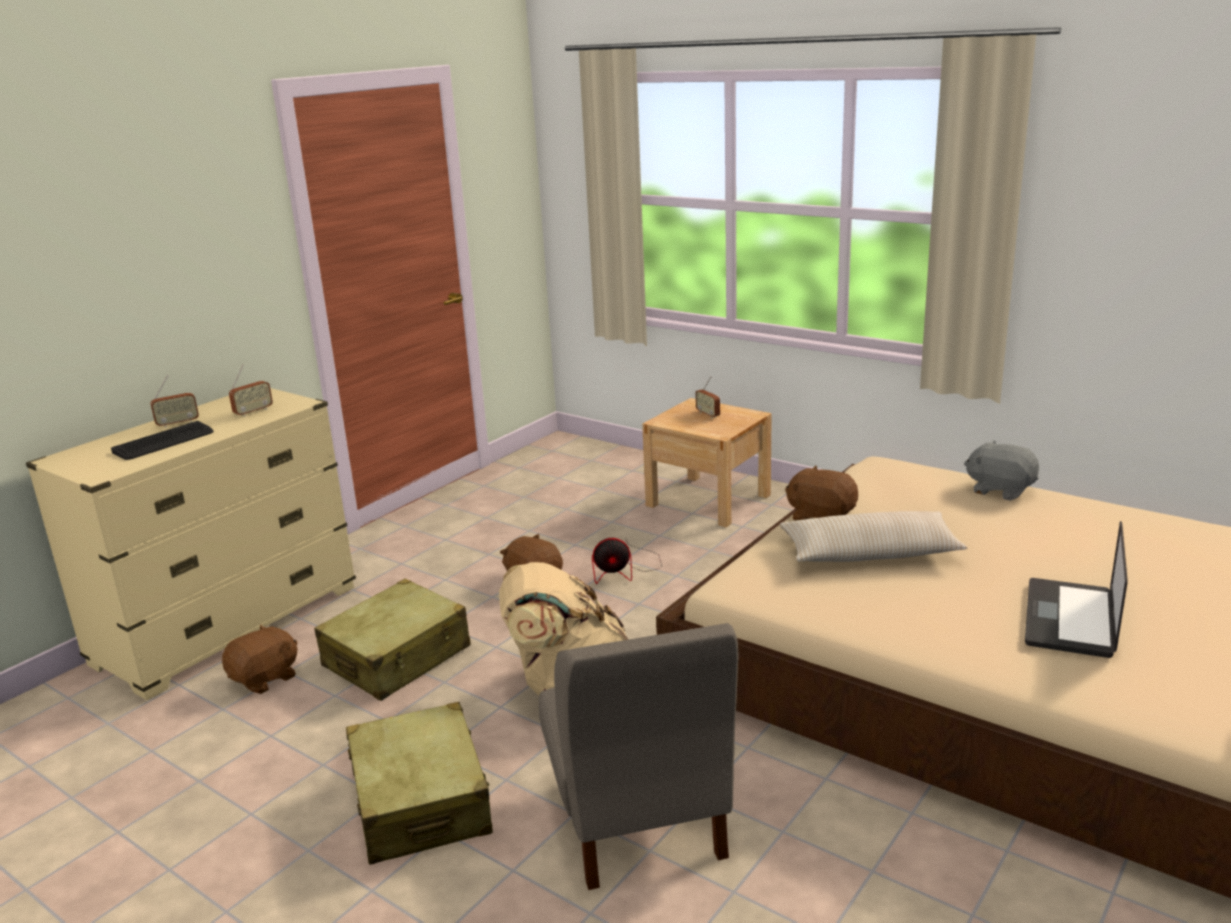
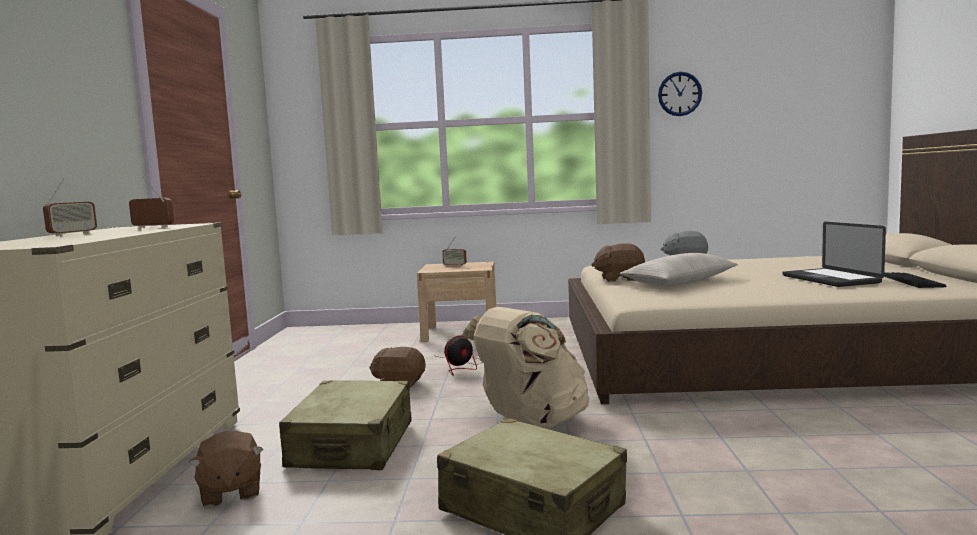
camera: 35 degrees left, 15 degrees down
keyboard [111,421,213,460] -> keyboard moved to [884,272,946,288]
brown plush toy [222,624,298,694] -> brown plush toy turned 150 degrees clockwise [189,431,263,507]
radio [229,364,273,417] -> radio turned 90 degrees counterclockwise [129,176,174,229]
grey chair [539,623,739,890] -> none
none -> wall clock [658,72,702,116]

